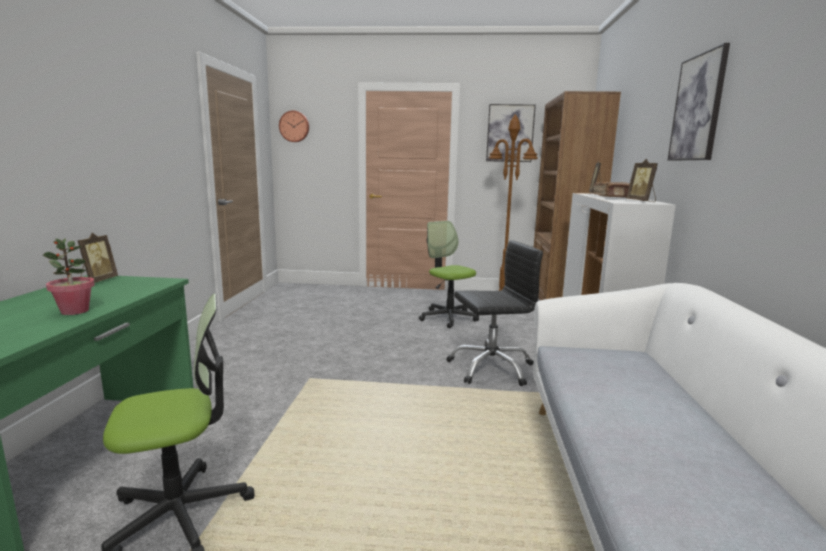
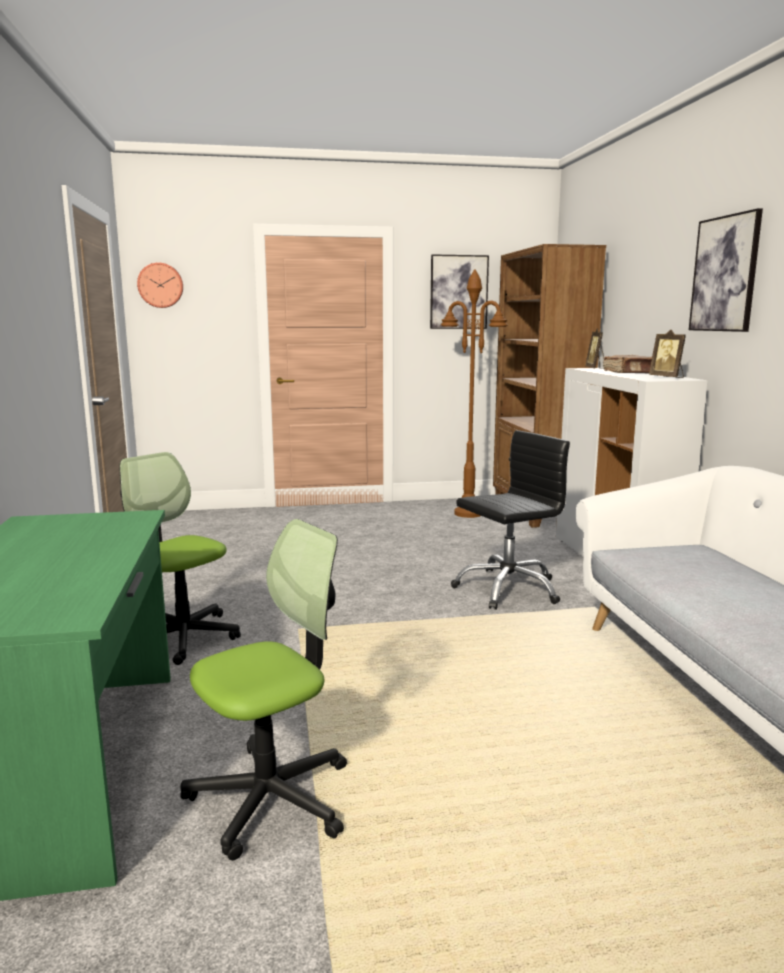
camera: 15 degrees left, 0 degrees up
potted plant [43,238,95,315] -> none
picture frame [77,233,118,283] -> none
office chair [419,221,479,328] -> office chair moved to [119,452,241,665]

